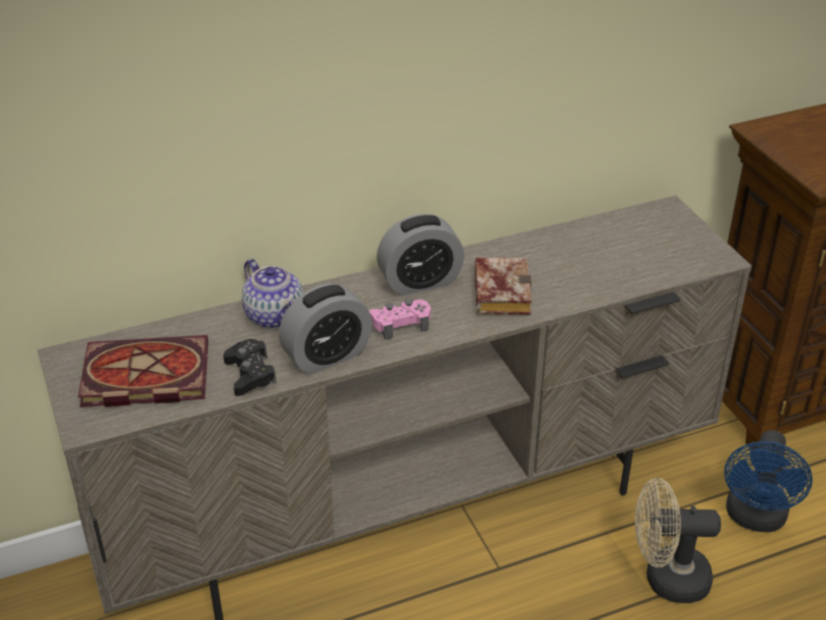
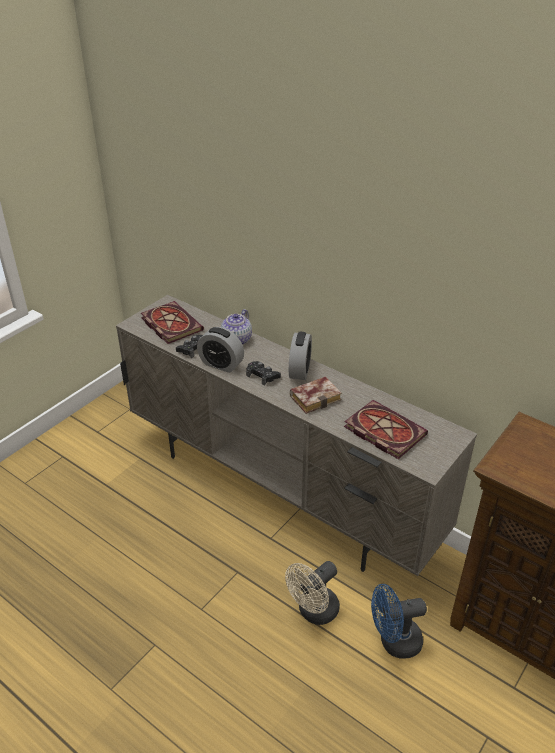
camera: 60 degrees right, 0 degrees up
pink game controller [369,299,431,340] -> black game controller [246,361,281,386]
alarm clock [377,214,464,296] -> alarm clock turned 120 degrees counterclockwise [289,332,312,380]
beige fan [635,478,721,603] -> beige fan turned 105 degrees counterclockwise [285,561,340,625]
none -> book [344,400,428,459]

